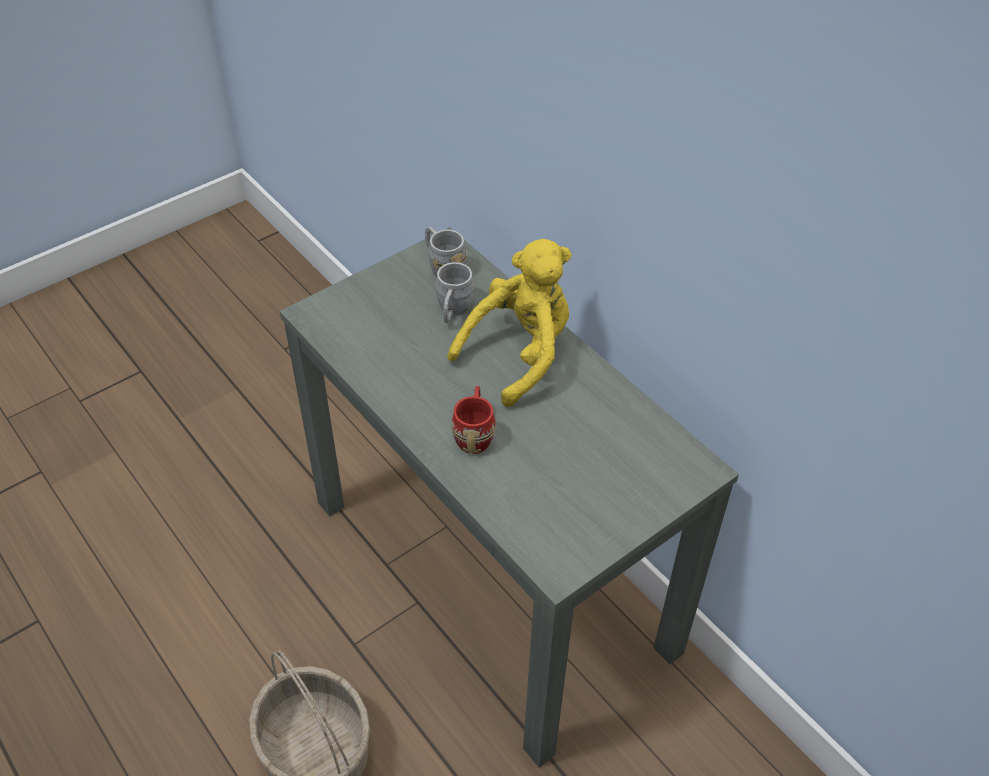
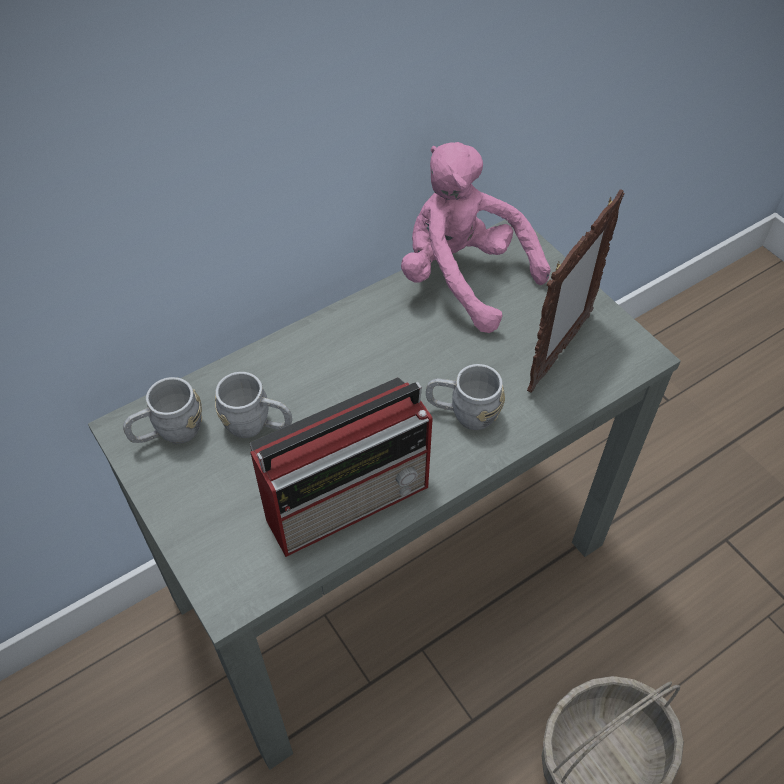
camera: 85 degrees left, 5 degrees up
yellow plush toy [447,239,572,407] -> none
red mug [451,386,496,454] -> grey mug [426,364,505,430]
none -> radio [250,377,432,557]
none -> pink plush toy [401,142,550,333]
none -> picture frame [527,189,625,393]

